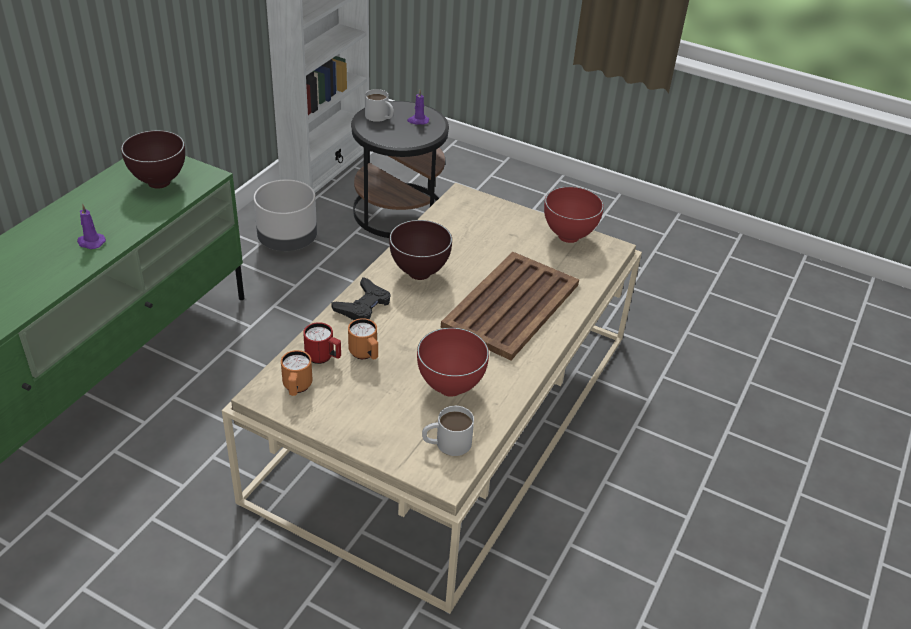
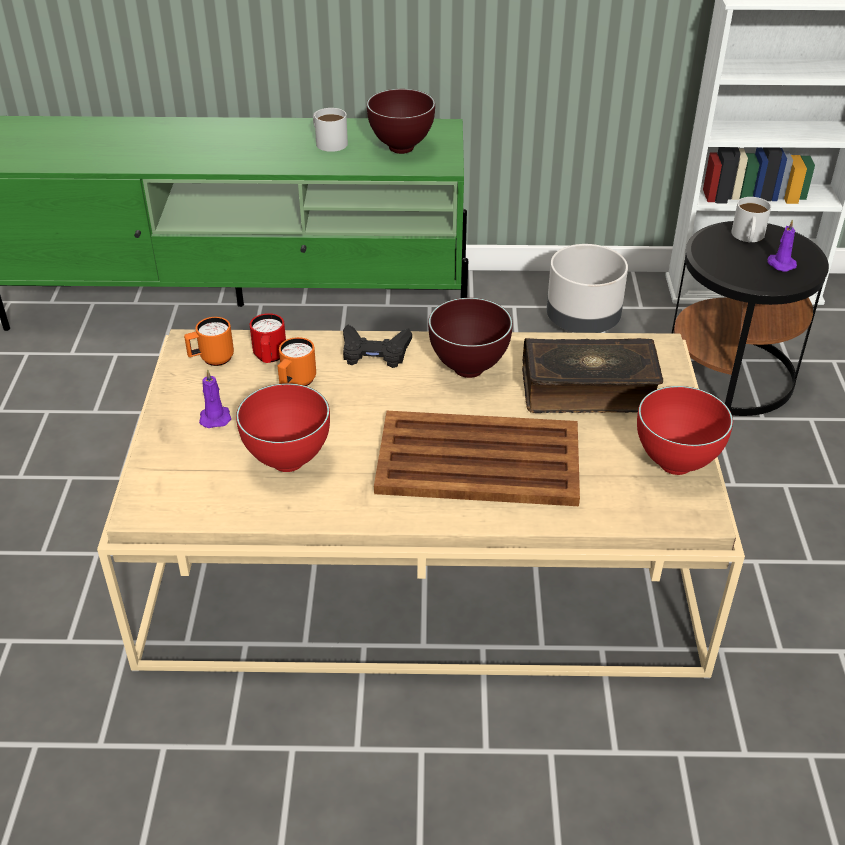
camera: 65 degrees right, 0 degrees up
purple candle [77,204,106,249] -> purple candle moved to [199,369,231,428]
white mug [422,406,474,456] -> white mug moved to [313,108,348,152]
none -> book [522,338,663,413]

